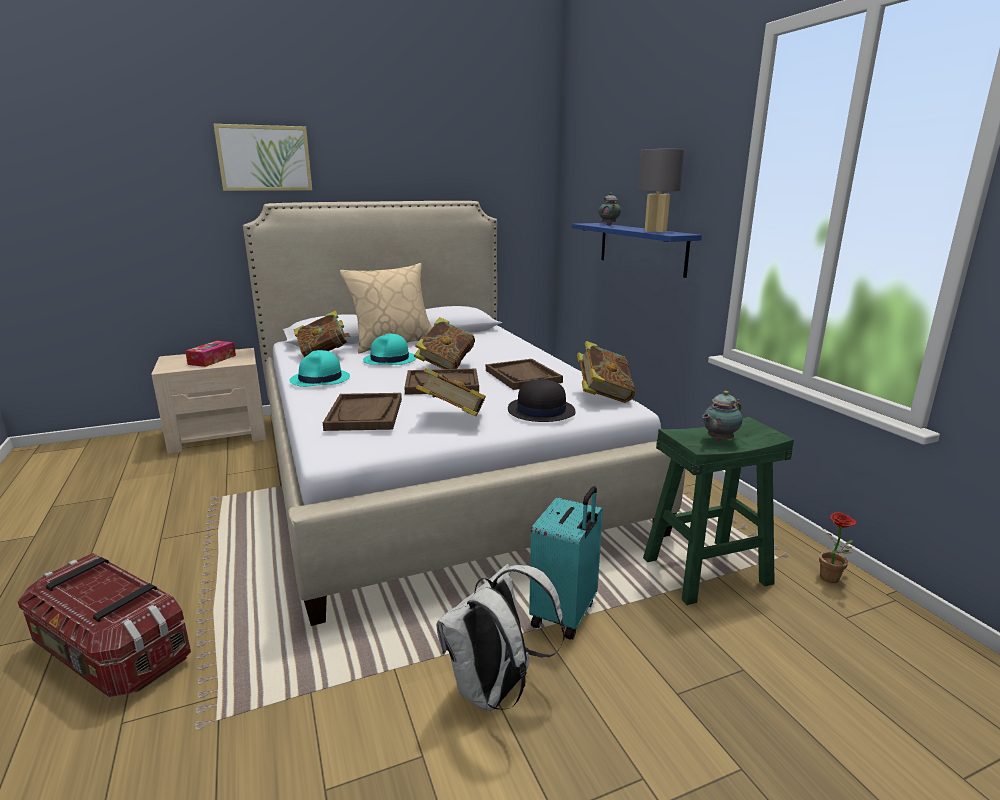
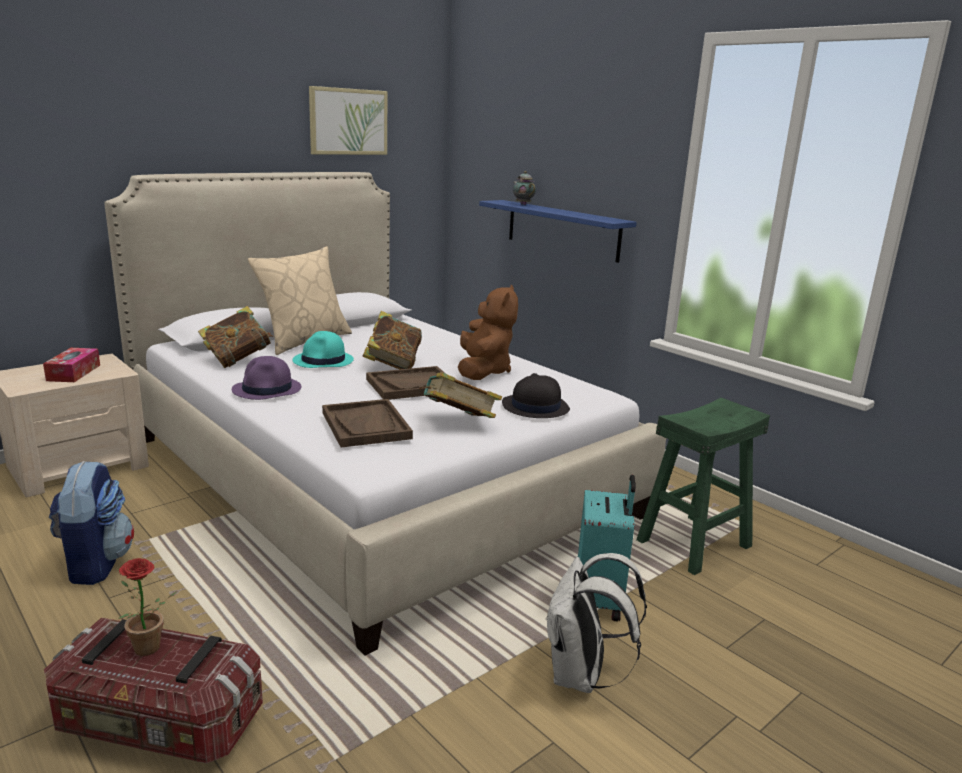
camera: 20 degrees left, 0 degrees up
picture [214,124,312,191] -> picture moved to [309,86,387,155]
turquoise hat [290,350,350,387] -> purple hat [232,356,301,400]
brown tray [486,359,563,390] -> brown plush toy [458,285,518,380]
book [577,341,635,403] -> none
grey table lamp [638,149,684,232] -> none
teapot [702,391,742,441] -> none
potted plant [819,512,856,583] -> potted plant moved to [118,558,178,656]
none -> backpack [49,461,134,585]

